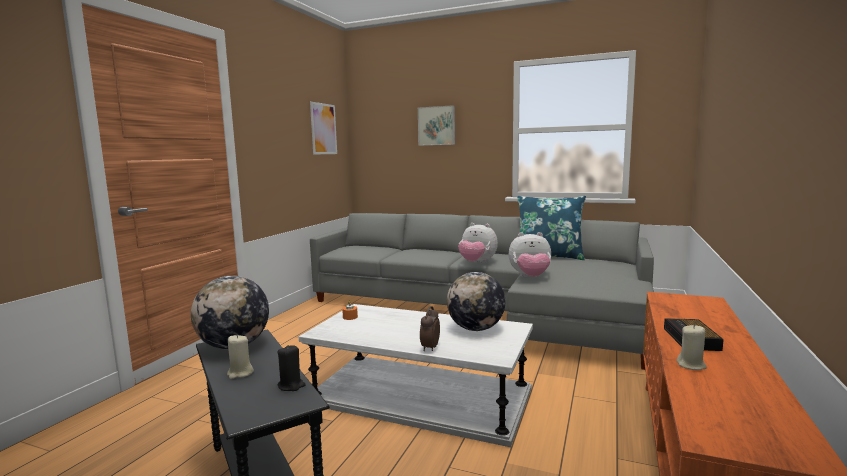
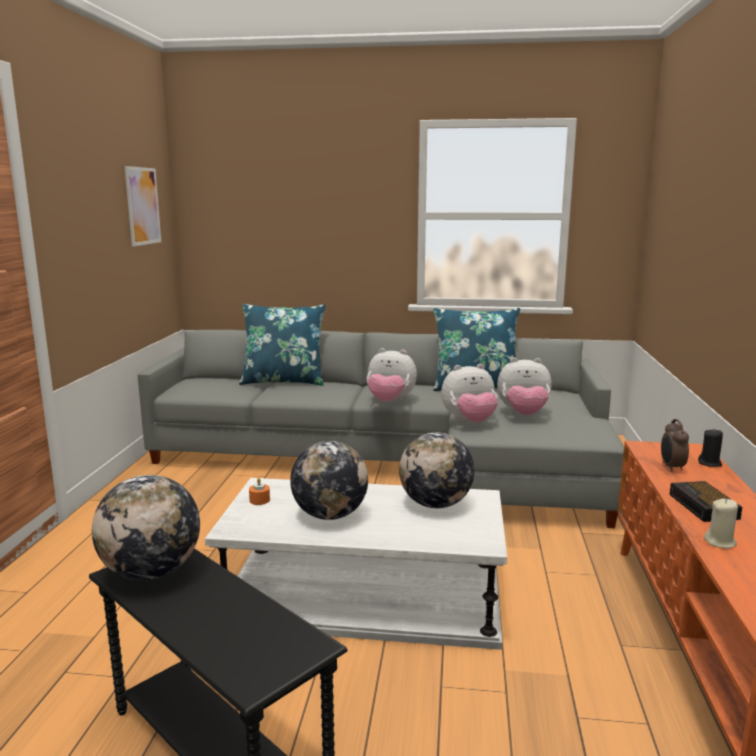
camera: 15 degrees left, 5 degrees up
beige candle [227,335,254,379] -> none
black candle [278,345,306,391] -> black candle moved to [698,429,723,467]
picture [418,105,455,146] -> none
alarm clock [420,306,440,351] -> alarm clock moved to [661,419,689,472]
none -> blue pillow [239,304,326,386]
none -> globe [290,441,368,520]
none -> plush toy [497,358,552,415]

